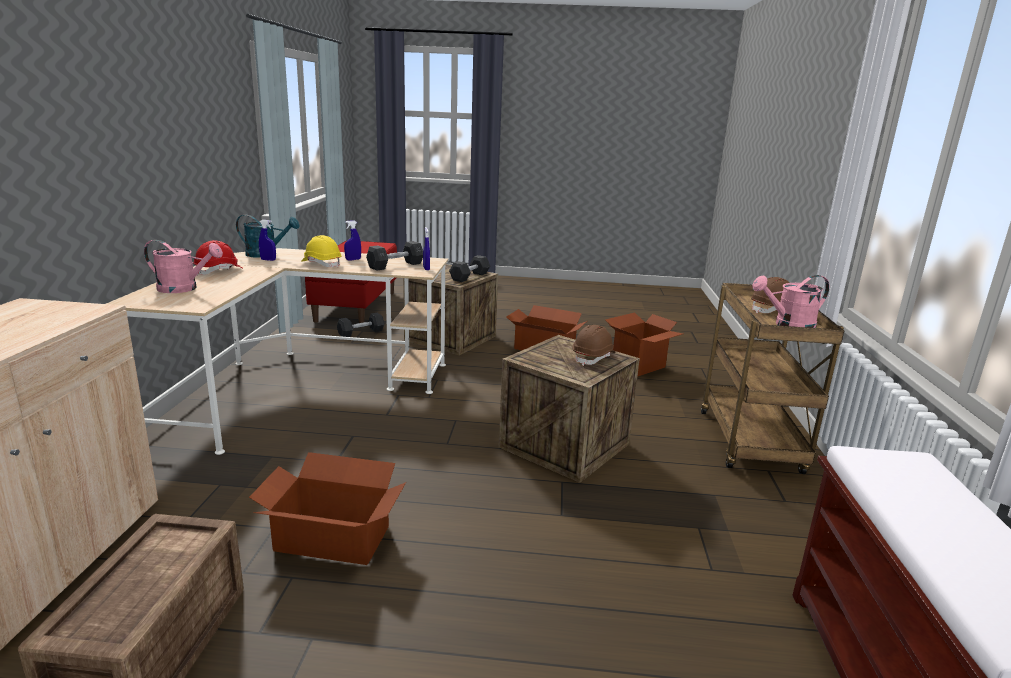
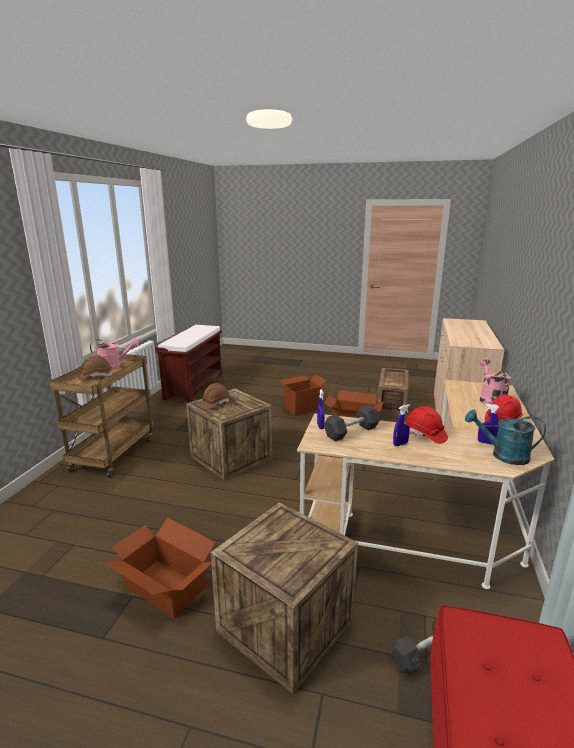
camera: 170 degrees left, 0 degrees up
pink watering can [144,240,223,293] -> pink watering can turned 75 degrees clockwise [479,358,511,404]
yellow hard hat [301,235,342,268] -> red hard hat [405,406,448,444]
grey dumbbell [449,255,490,282] -> none
cardboard box [605,312,683,377] -> cardboard box moved to [280,374,327,416]

